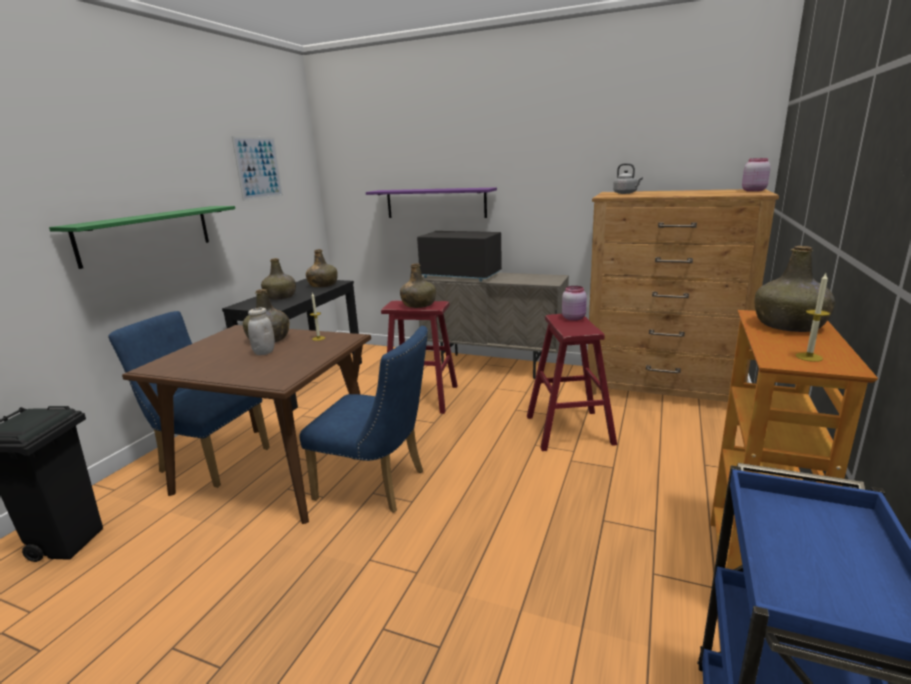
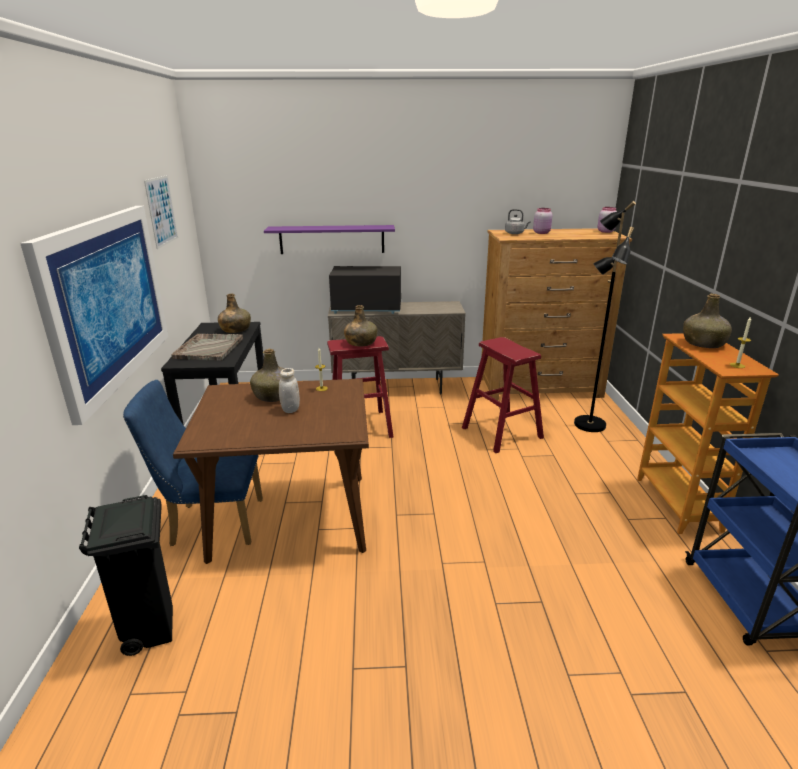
camera: 25 degrees left, 5 degrees up
green shelf [49,206,235,269] -> picture [20,206,168,425]
green bottle [261,258,296,300] -> grey tray [171,334,243,361]
blue chair [299,326,428,513] -> none
pink jar [562,286,587,321] -> pink jar moved to [533,208,552,234]
none -> black floor lamp [574,201,636,432]

